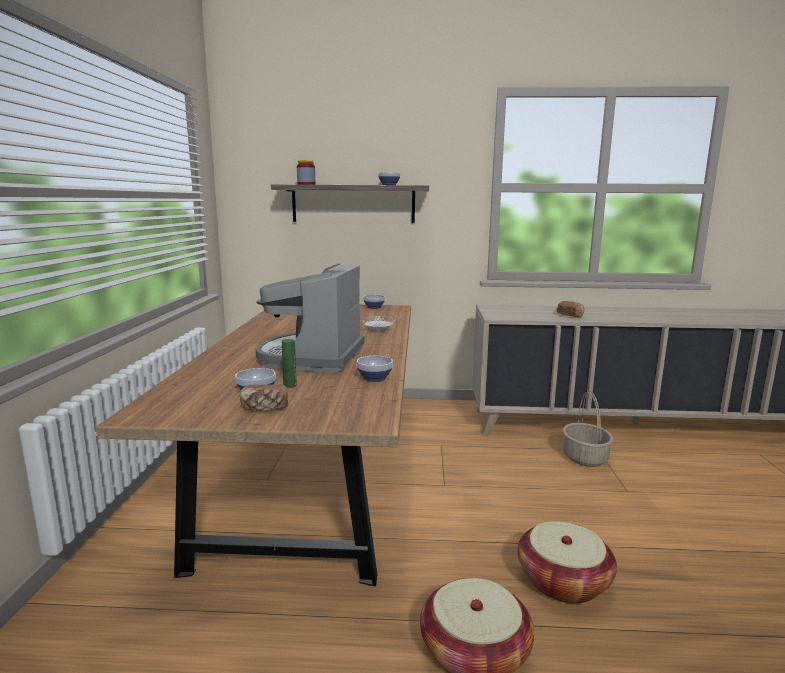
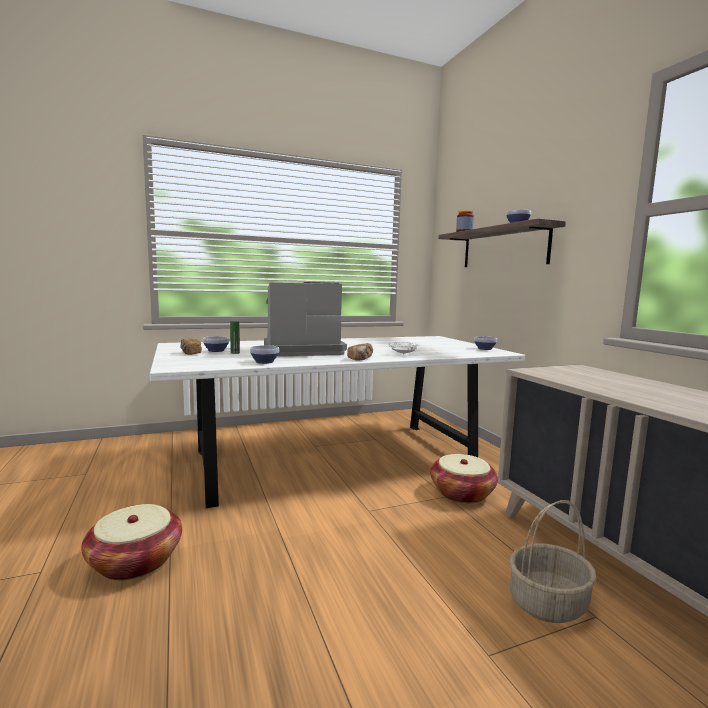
camera: 65 degrees right, 5 degrees down
brown dining table [96,305,411,586] -> white dining table [150,336,525,508]
basket [518,521,617,604] -> basket moved to [430,454,498,504]
bread [556,301,585,317] -> bread moved to [347,343,373,361]

